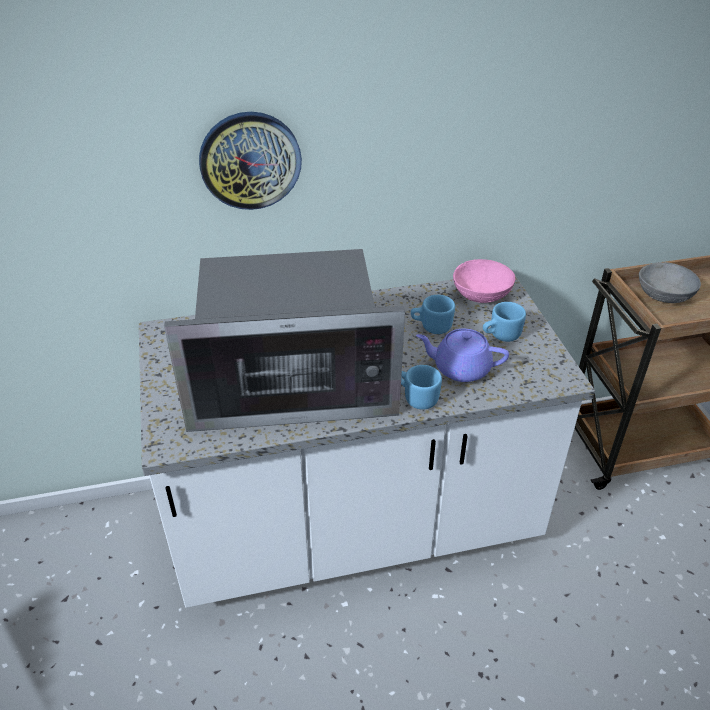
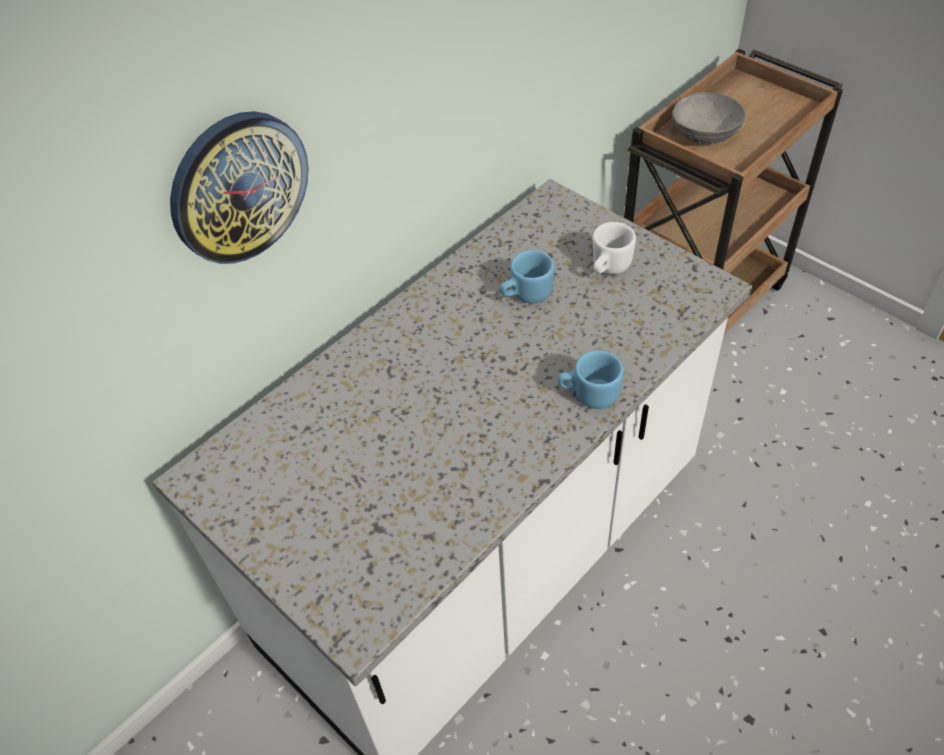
camera: 30 degrees left, 10 degrees up
microwave [164,249,405,432] -> none
purple teapot [416,329,509,382] -> none
pink bowl [453,259,515,303] -> none
blue mug [483,302,526,342] -> white mug [592,222,636,274]

